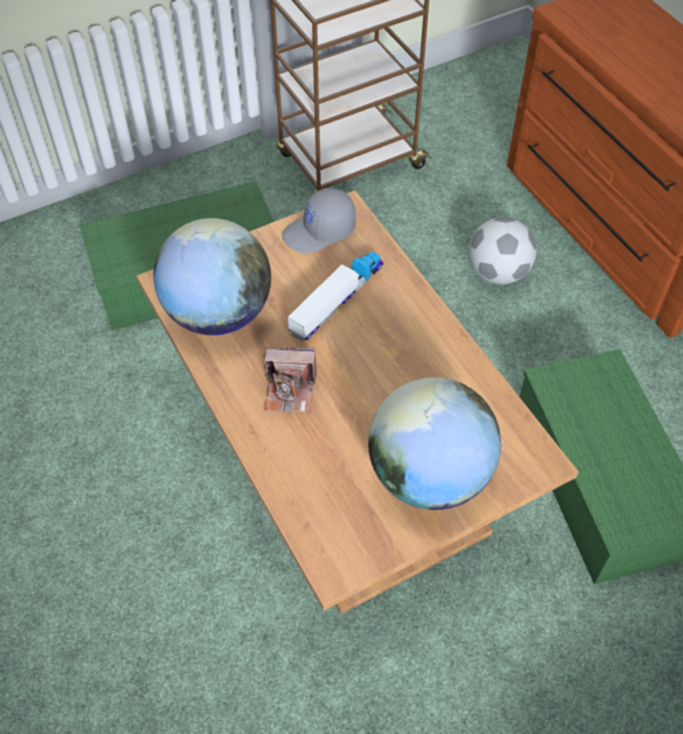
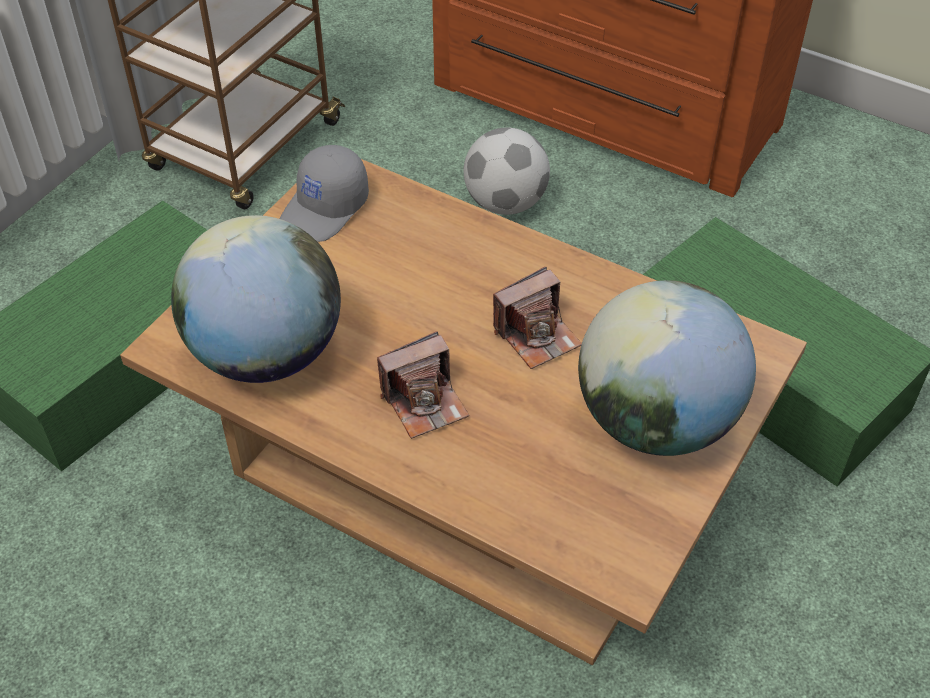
camera: 30 degrees left, 5 degrees down
toy truck [288,252,383,342] -> none
none -> camera [493,267,582,369]

